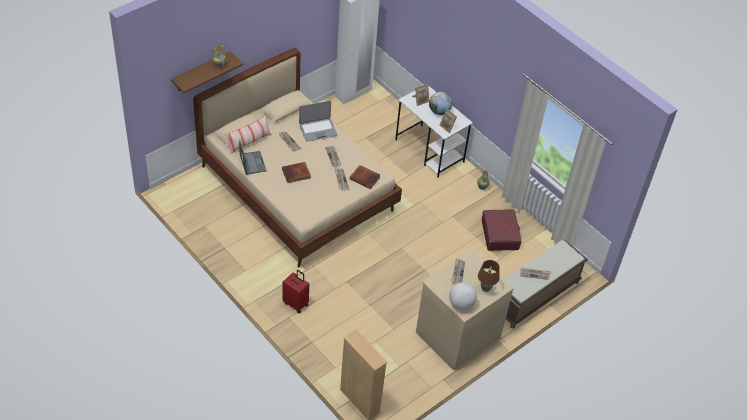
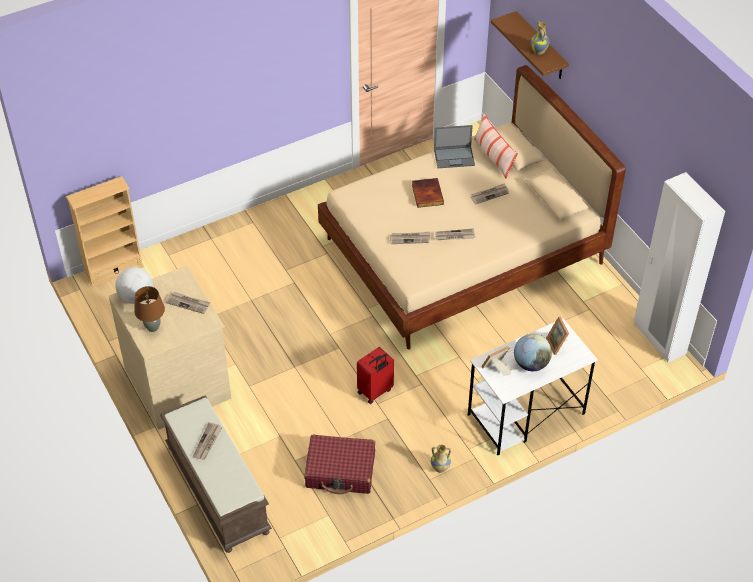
camera: 105 degrees right, 0 degrees up
red suitcase [282,270,309,313] -> red suitcase moved to [357,347,394,404]
laptop [299,101,337,142] -> none
book [350,165,380,189] -> none

